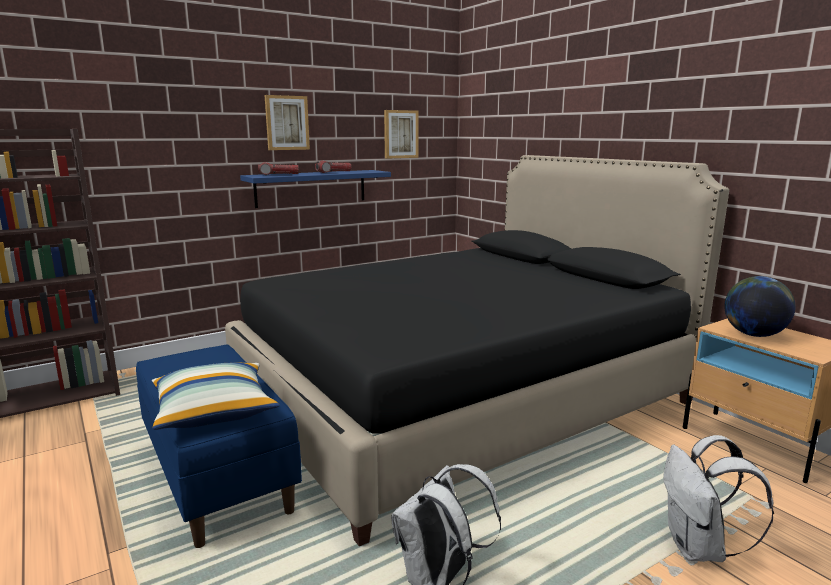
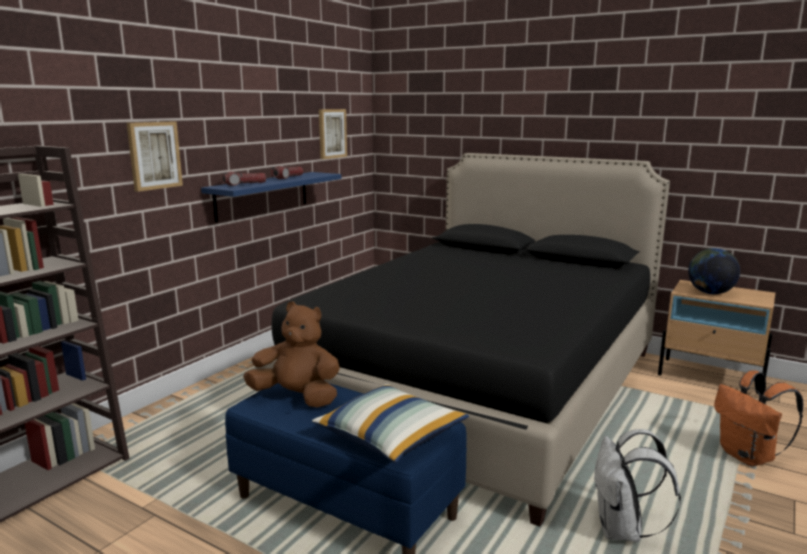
camera: 25 degrees left, 0 degrees up
picture [265,95,310,150] -> picture moved to [127,121,183,192]
white backpack [663,435,774,562] -> orange backpack [714,370,803,466]
none -> brown plush toy [243,301,340,408]

